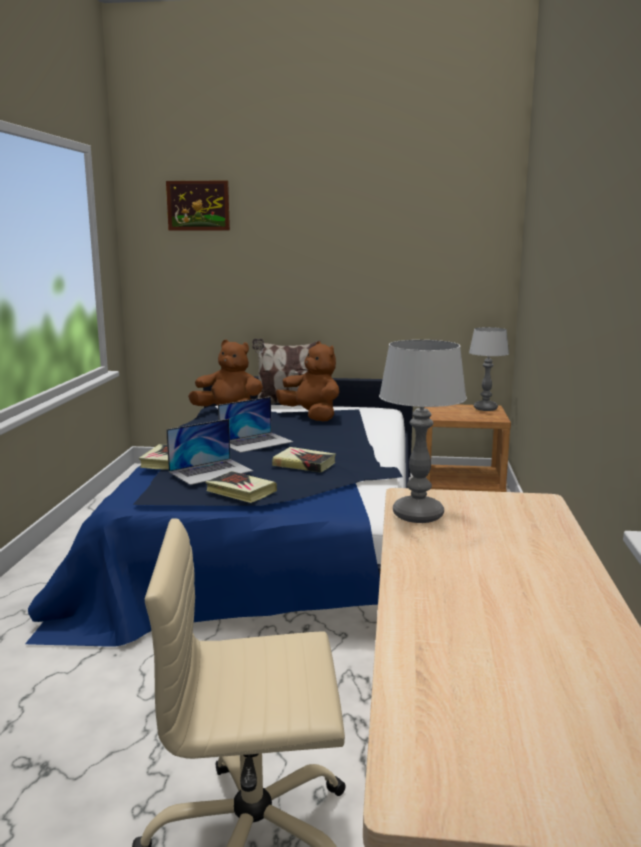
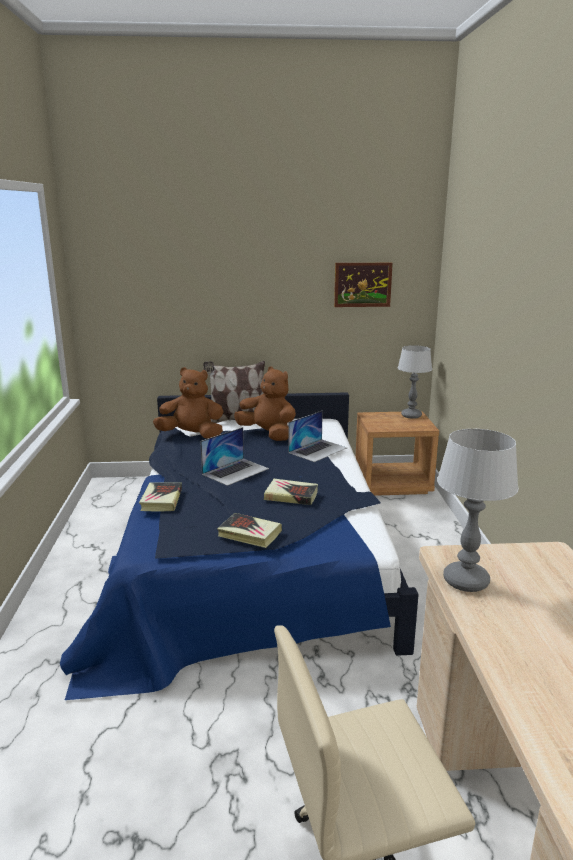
camera: 10 degrees left, 5 degrees up
picture [166,180,230,230] -> picture moved to [334,263,393,307]
laptop [166,419,253,485] -> laptop moved to [288,411,347,462]

